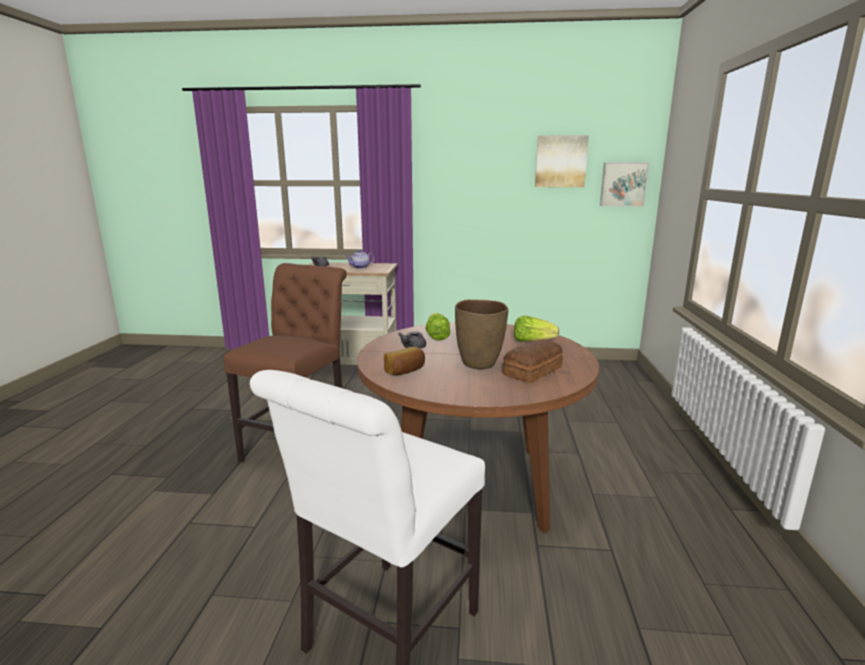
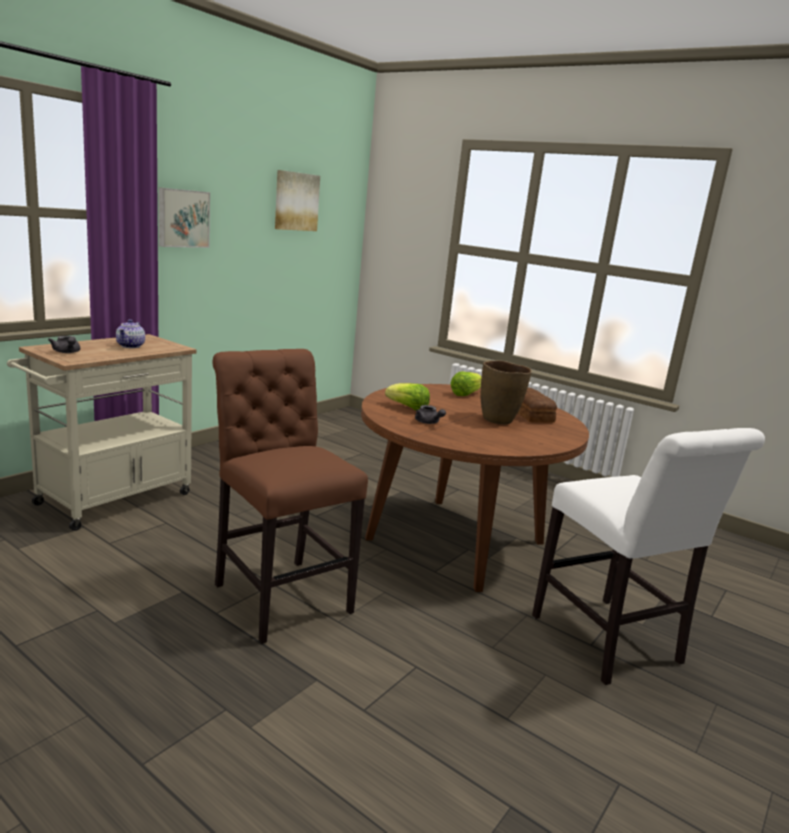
camera: 60 degrees left, 0 degrees up
bread [384,347,425,375] -> none
picture [600,162,649,206] -> picture moved to [159,187,210,248]

